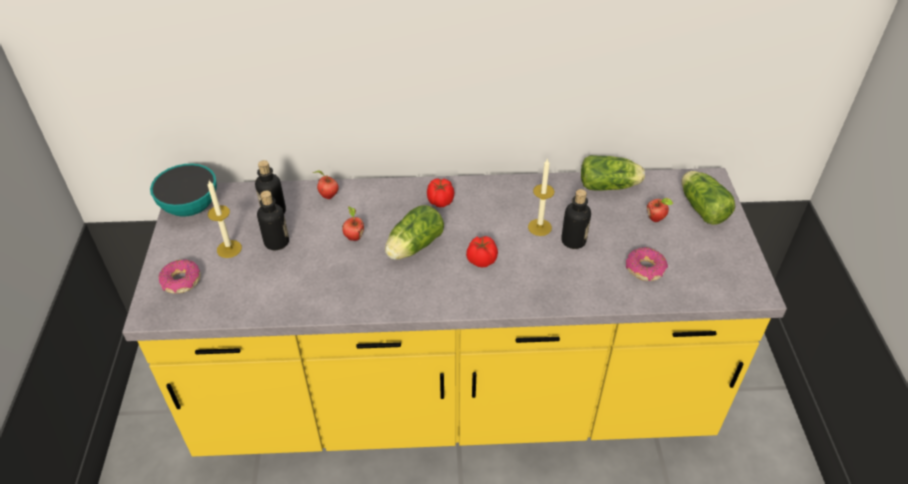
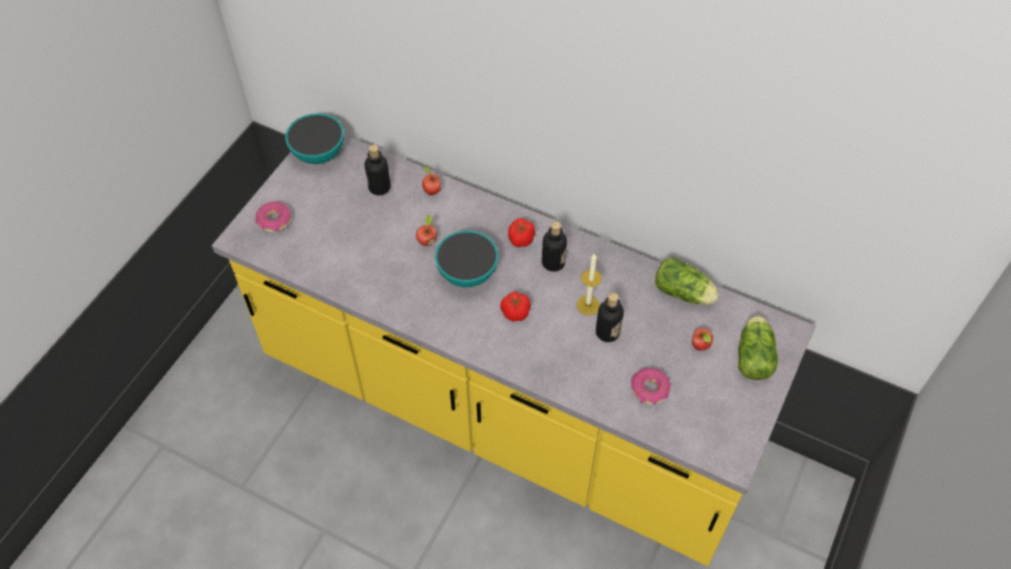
camera: 30 degrees right, 10 degrees up
candle [208,180,242,258] -> none
bottle [257,191,289,250] -> bottle moved to [542,222,567,272]
lettuce [385,205,444,260] -> bowl [435,231,498,287]

